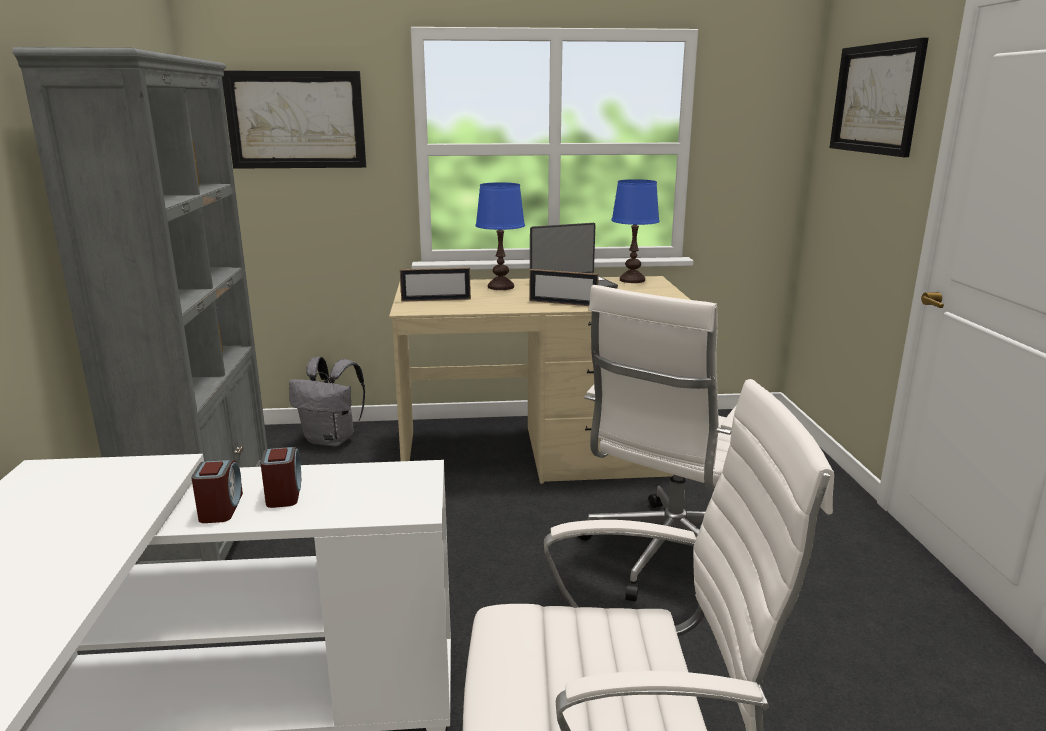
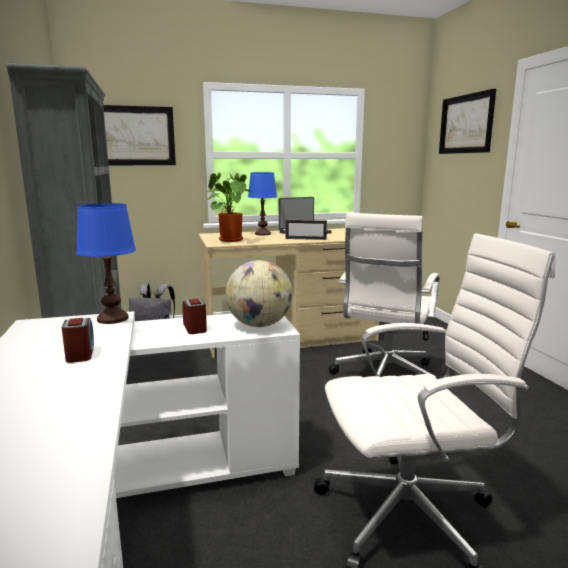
camera: 10 degrees left, 5 degrees down
alarm clock [191,460,243,523] -> alarm clock moved to [62,318,94,363]
picture frame [400,268,471,302] -> potted plant [206,173,252,242]
blue table lamp [611,179,660,283] -> blue table lamp moved to [76,203,136,324]
none -> globe [226,260,293,327]

